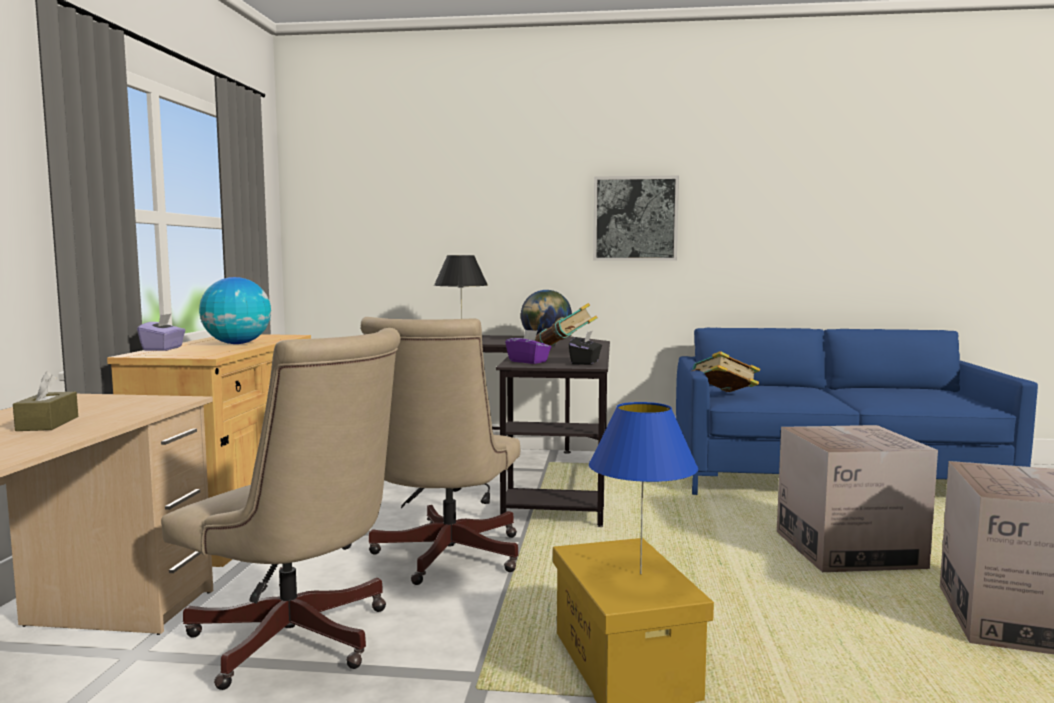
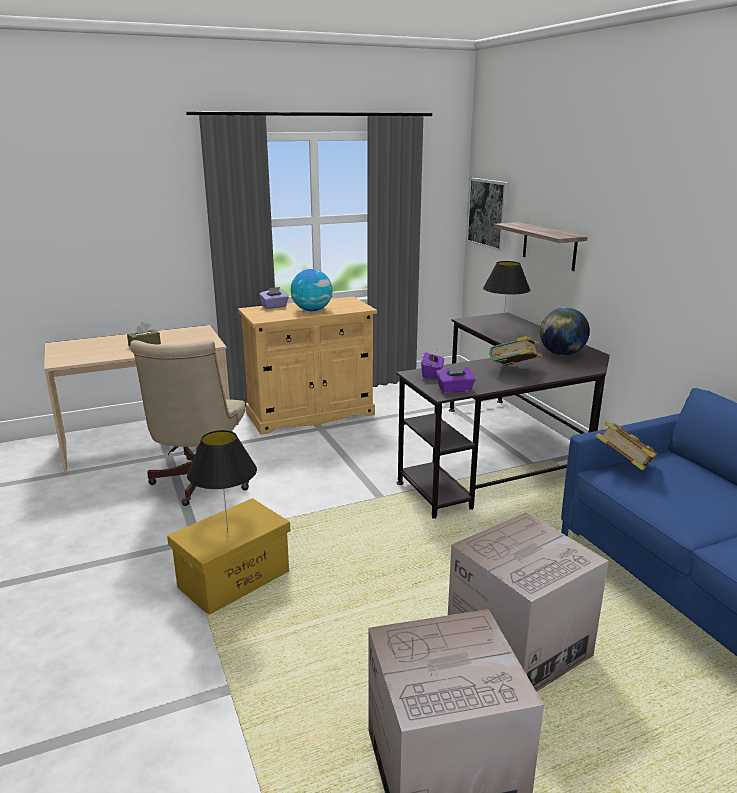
camera: 60 degrees right, 15 degrees up
beige office chair [361,317,520,585] -> none
black tissue box [569,331,602,365] -> purple tissue box [436,365,476,393]
blue table lamp [589,402,698,574] -> black table lamp [187,430,257,533]
picture [593,176,679,261] -> picture moved to [466,178,510,251]
none -> shelf [494,222,588,271]

